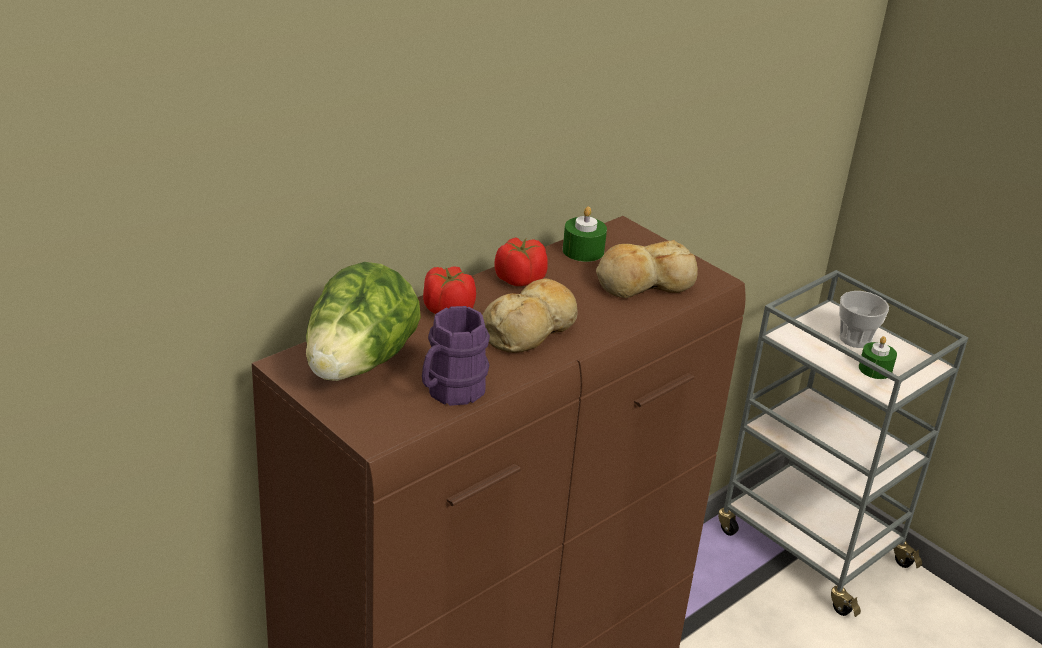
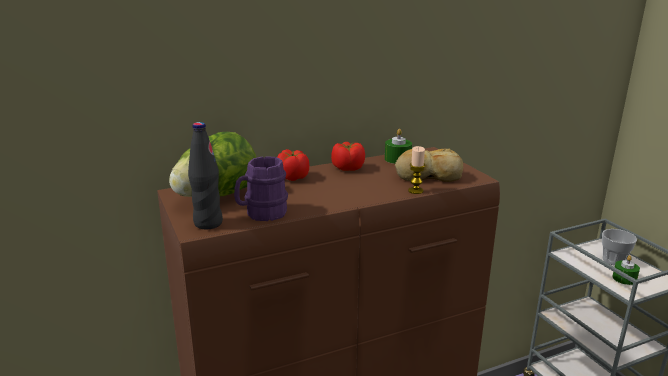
camera: 20 degrees right, 10 degrees down
bread [483,279,578,353] -> none
none -> black bottle [188,122,223,229]
none -> candle [408,146,425,194]

